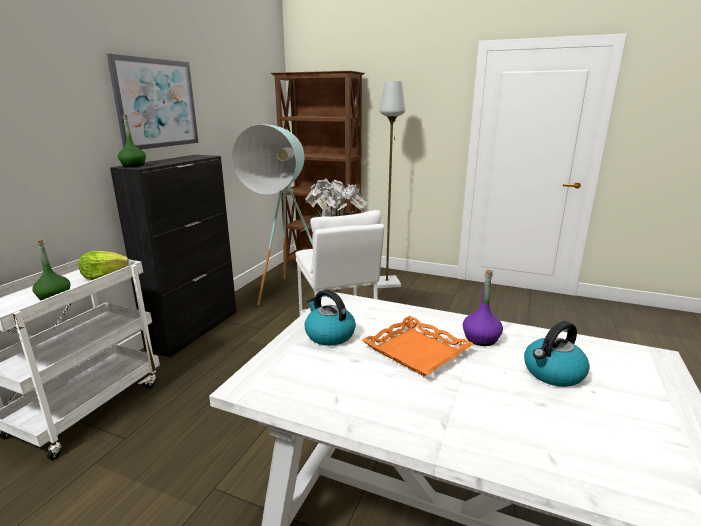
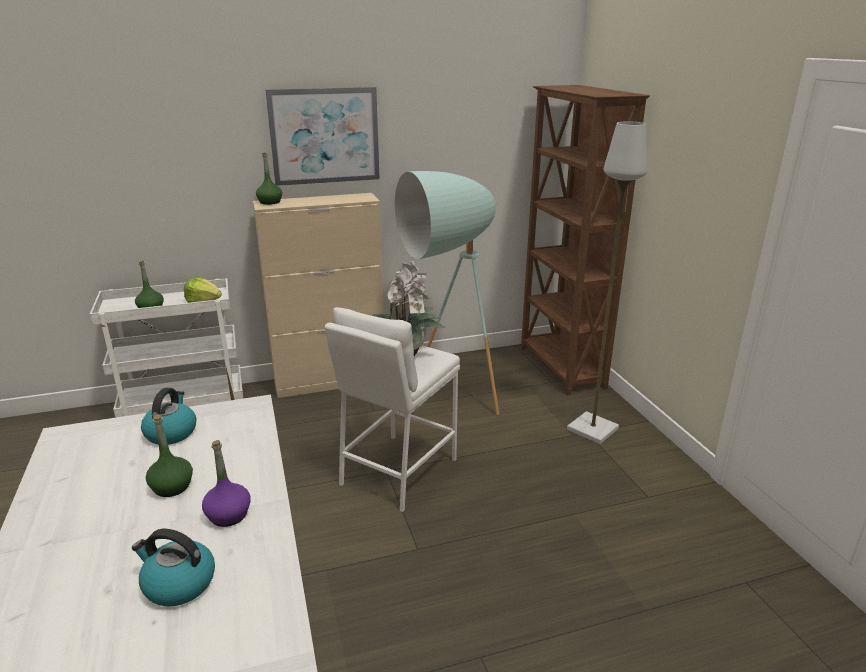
camera: 50 degrees right, 5 degrees up
black cabinet [110,155,237,358] -> beige cabinet [253,193,384,398]
orange tray [362,316,474,376] -> green bottle [146,414,193,497]

